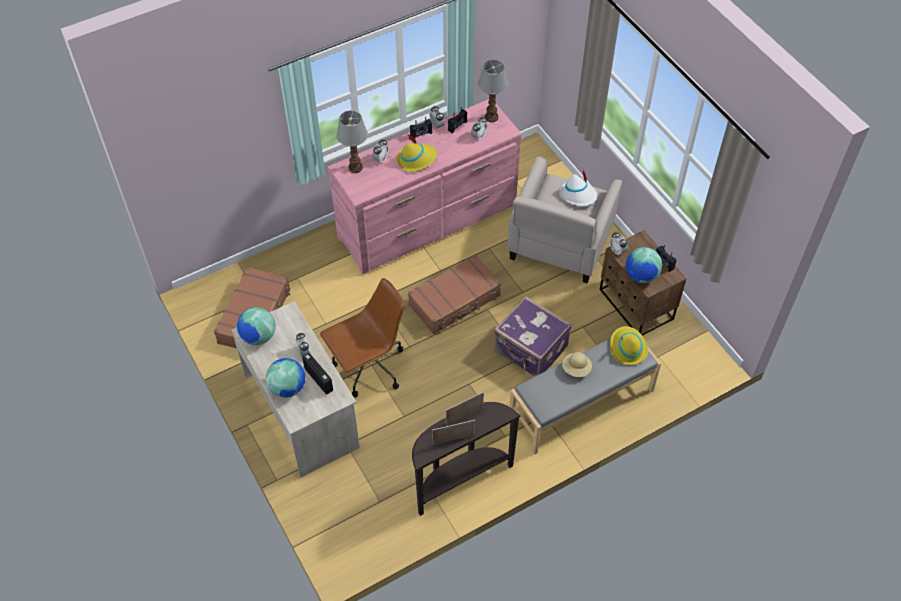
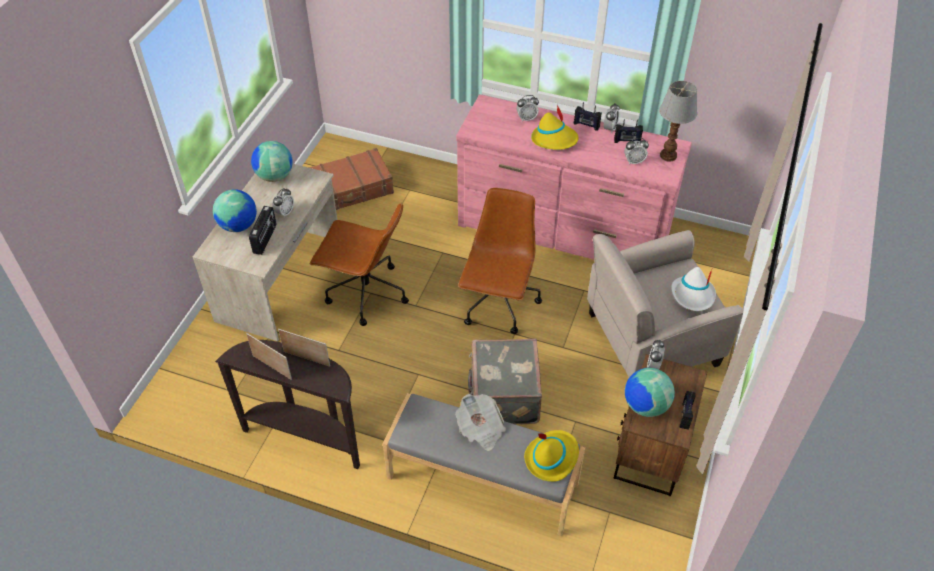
camera: 50 degrees right, 5 degrees down
table lamp [337,110,368,173] -> none
brown suitcase [408,255,501,334] -> brown office chair [458,188,542,334]
purple suitcase [494,296,571,377] -> grey suitcase [468,339,542,424]
beige hat [562,352,592,377] -> newspaper [455,394,506,451]

